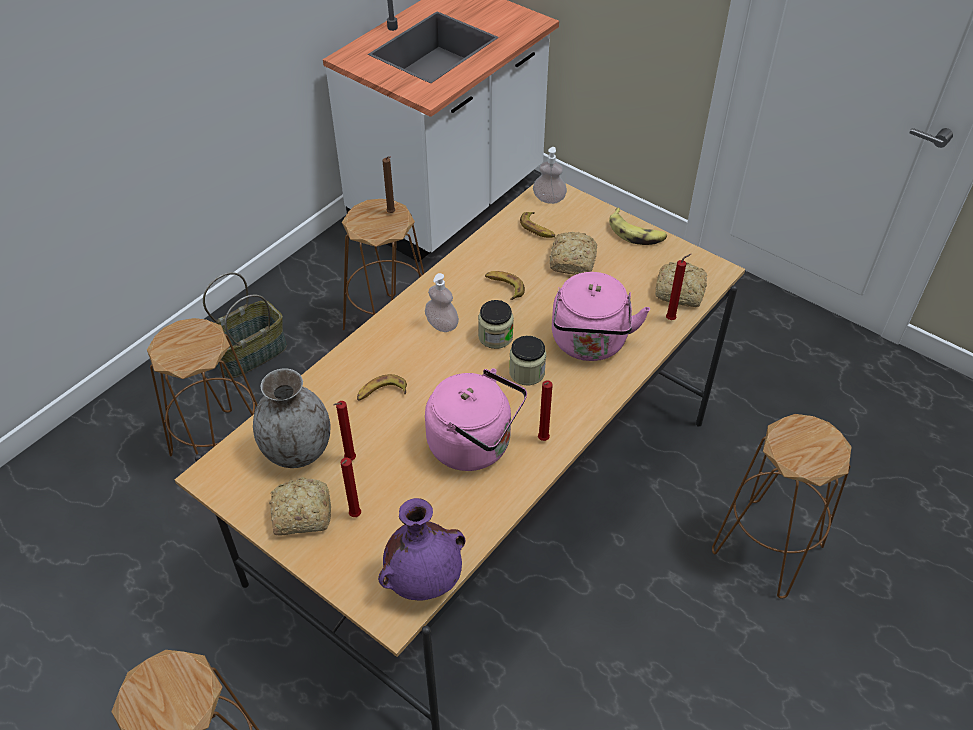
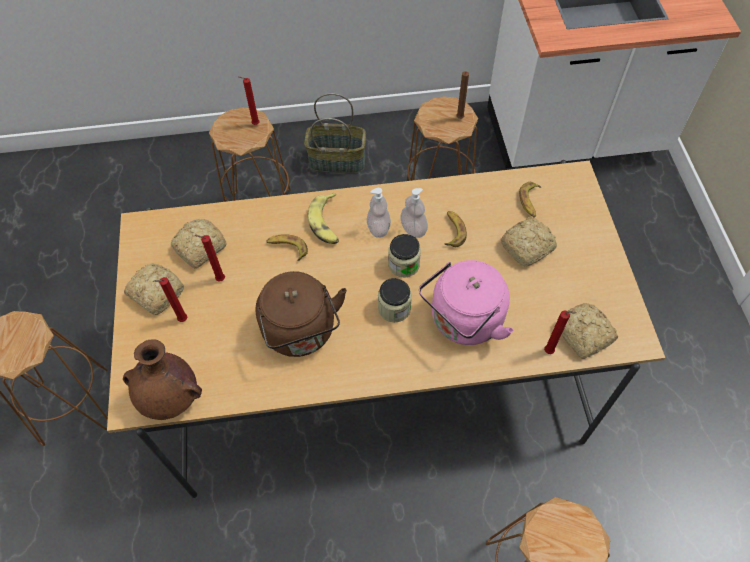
camera: 45 degrees right, 10 degrees up
grey vase [253,368,330,468] -> bread [171,219,227,268]
purple vase [378,498,465,601] -> brown vase [123,339,202,420]
pink kettle [425,368,527,471] -> brown kettle [255,271,347,357]
soap dispenser [533,147,567,204] -> soap dispenser moved to [400,188,428,238]
red candle [538,380,553,441] -> red candle moved to [239,76,260,125]
banana [609,208,667,245] -> banana moved to [308,193,339,244]

